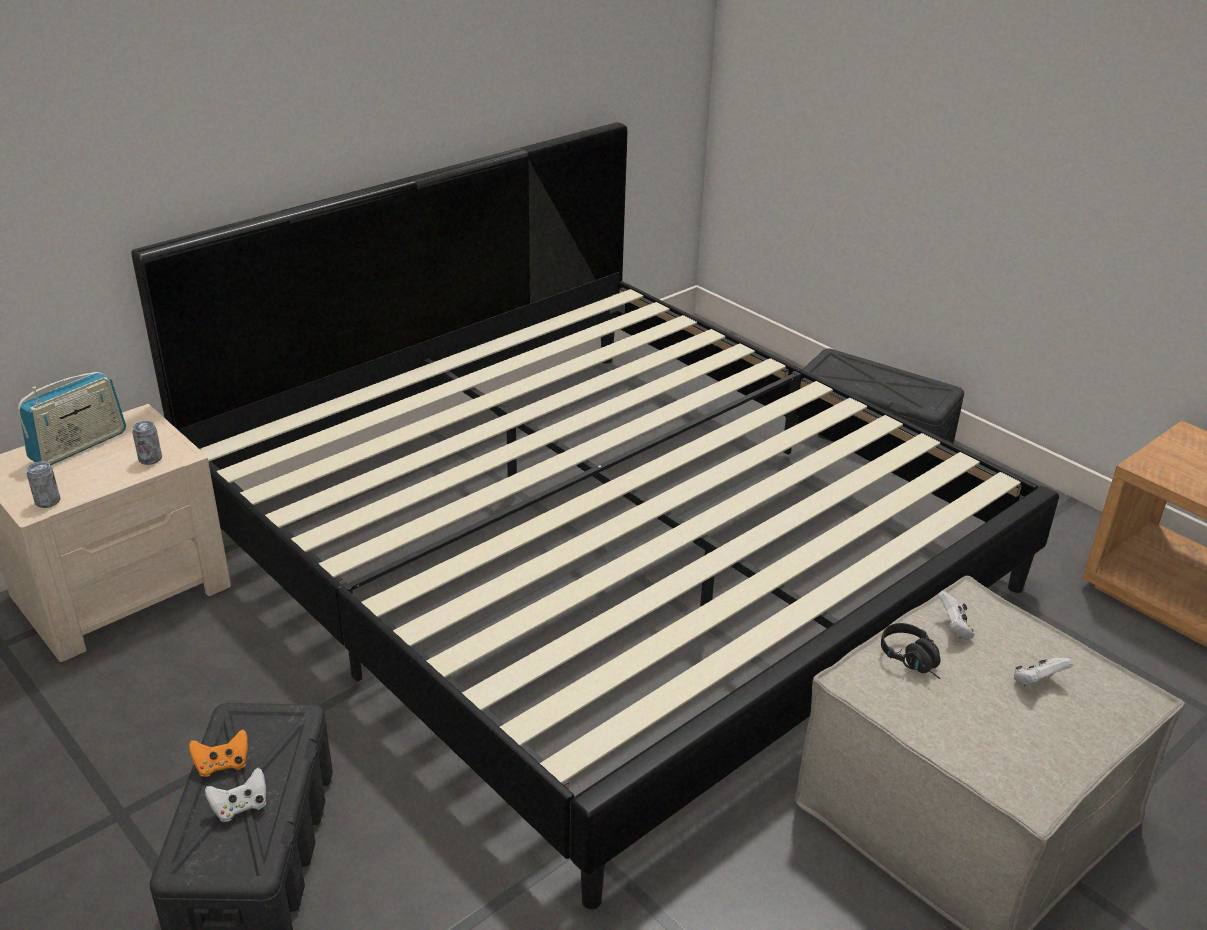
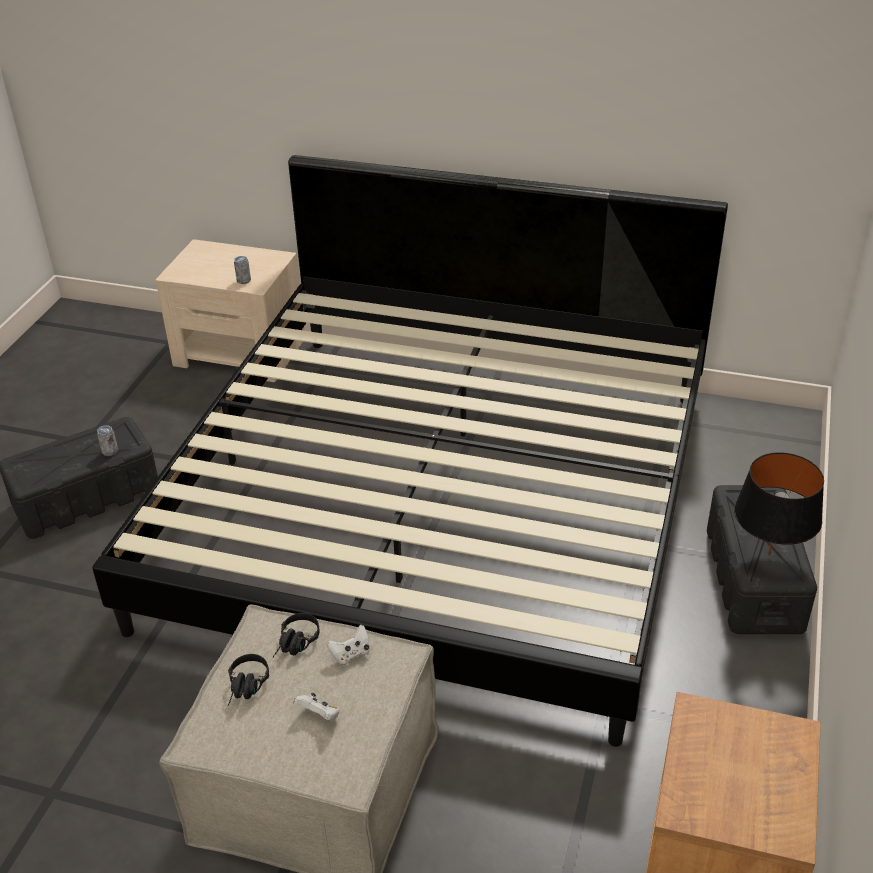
camera: 60 degrees right, 5 degrees up
radio [18,372,126,466] -> none
can [27,462,60,508] -> can moved to [97,425,118,456]
orange game controller [189,729,248,777] -> none
white game controller [205,768,266,822] -> none
none -> black headphones [228,654,269,706]
none -> black table lamp [734,452,824,556]

